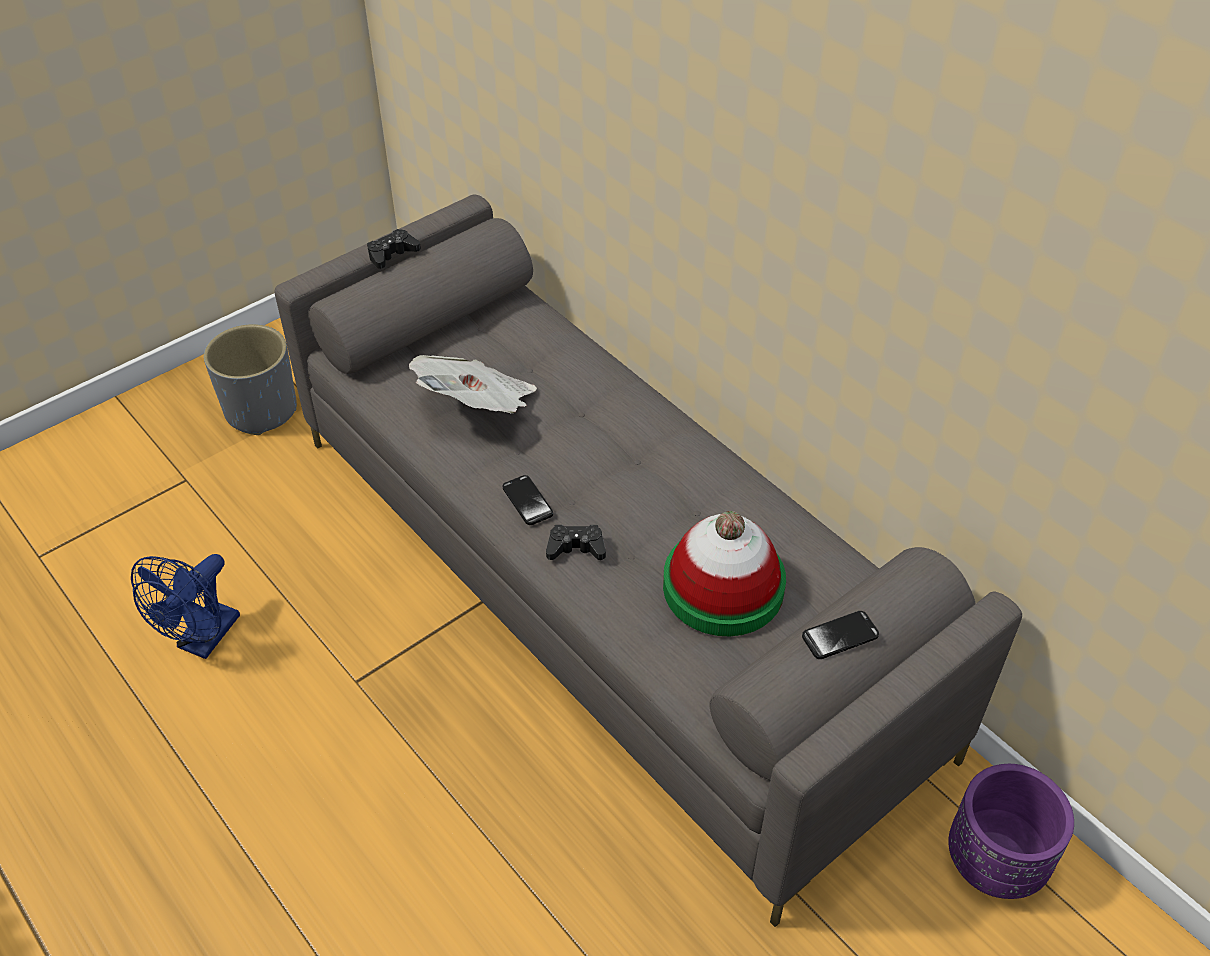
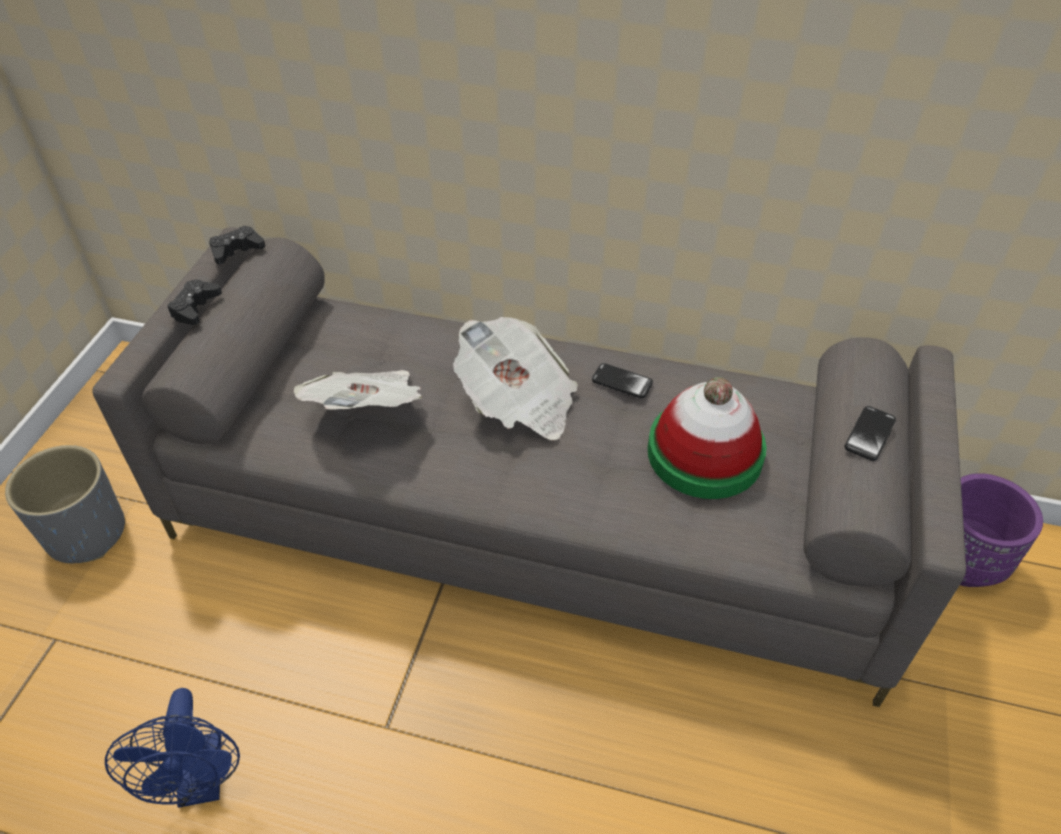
camera: 35 degrees left, 0 degrees up
phone [503,475,553,525] -> phone moved to [592,363,653,398]
black game controller [546,525,606,560] -> black game controller moved to [209,226,265,264]
none -> newspaper [453,317,578,440]

